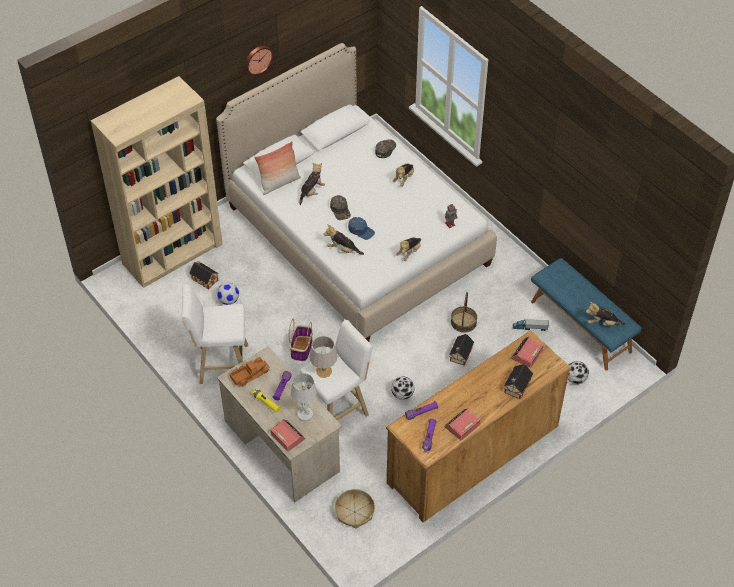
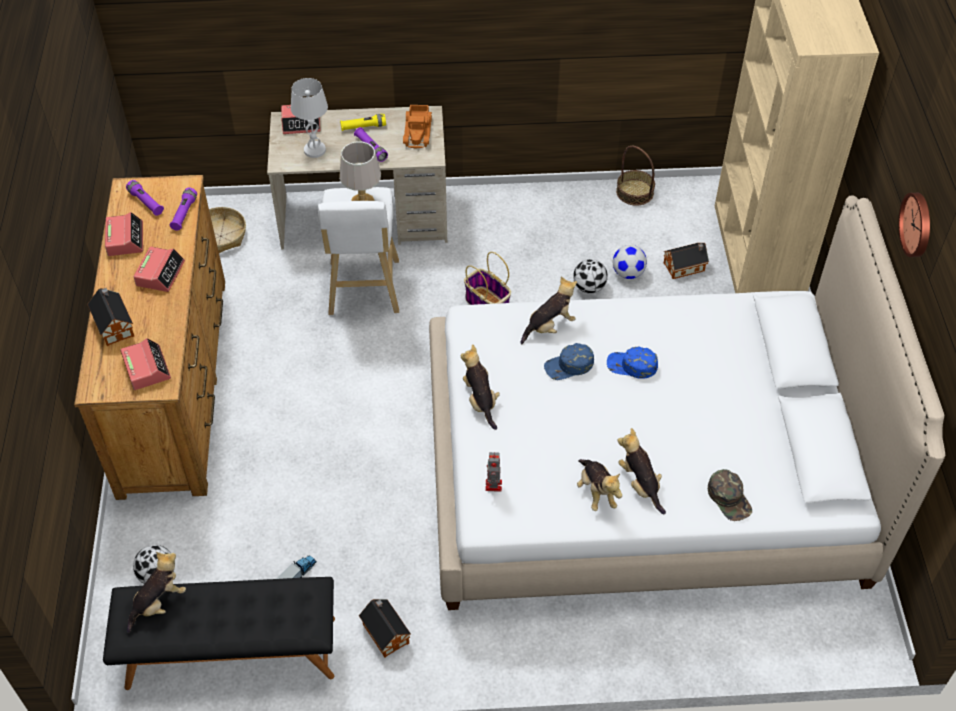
camera: 125 degrees right, 0 degrees up
white stool [182,284,248,384] -> none
pillow [254,141,301,195] -> none
plush toy [299,163,325,205] -> plush toy moved to [577,459,622,511]
green cap [330,195,351,220] -> blue cap [607,347,658,379]
football [391,376,414,400] -> football moved to [573,259,608,293]
toy house [449,334,474,366] -> toy house moved to [359,599,411,658]
basket [451,292,477,333] -> basket moved to [616,146,655,206]
blue bench [531,258,642,370] -> black bench [103,577,335,690]
none -> alarm clock [133,247,185,292]

